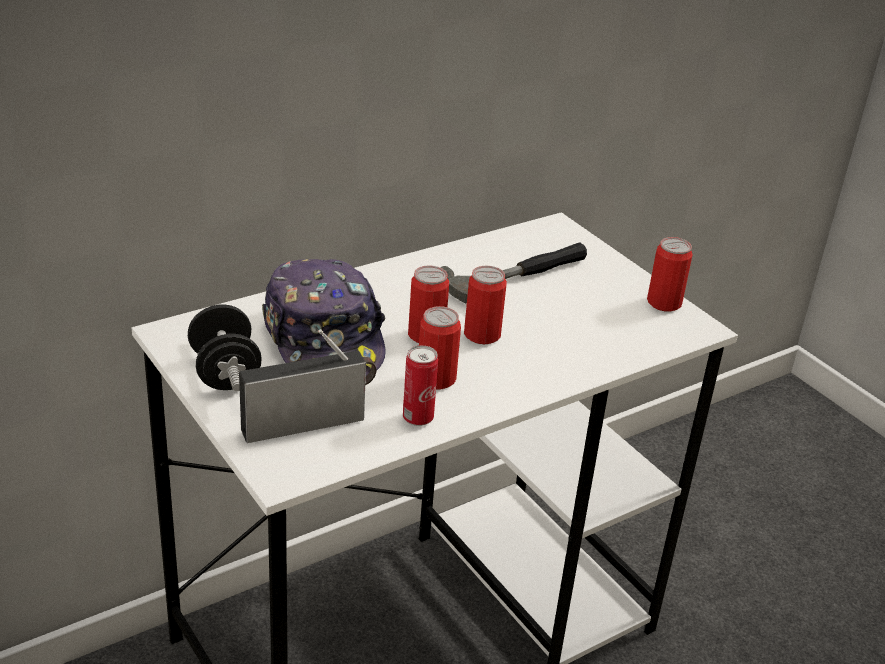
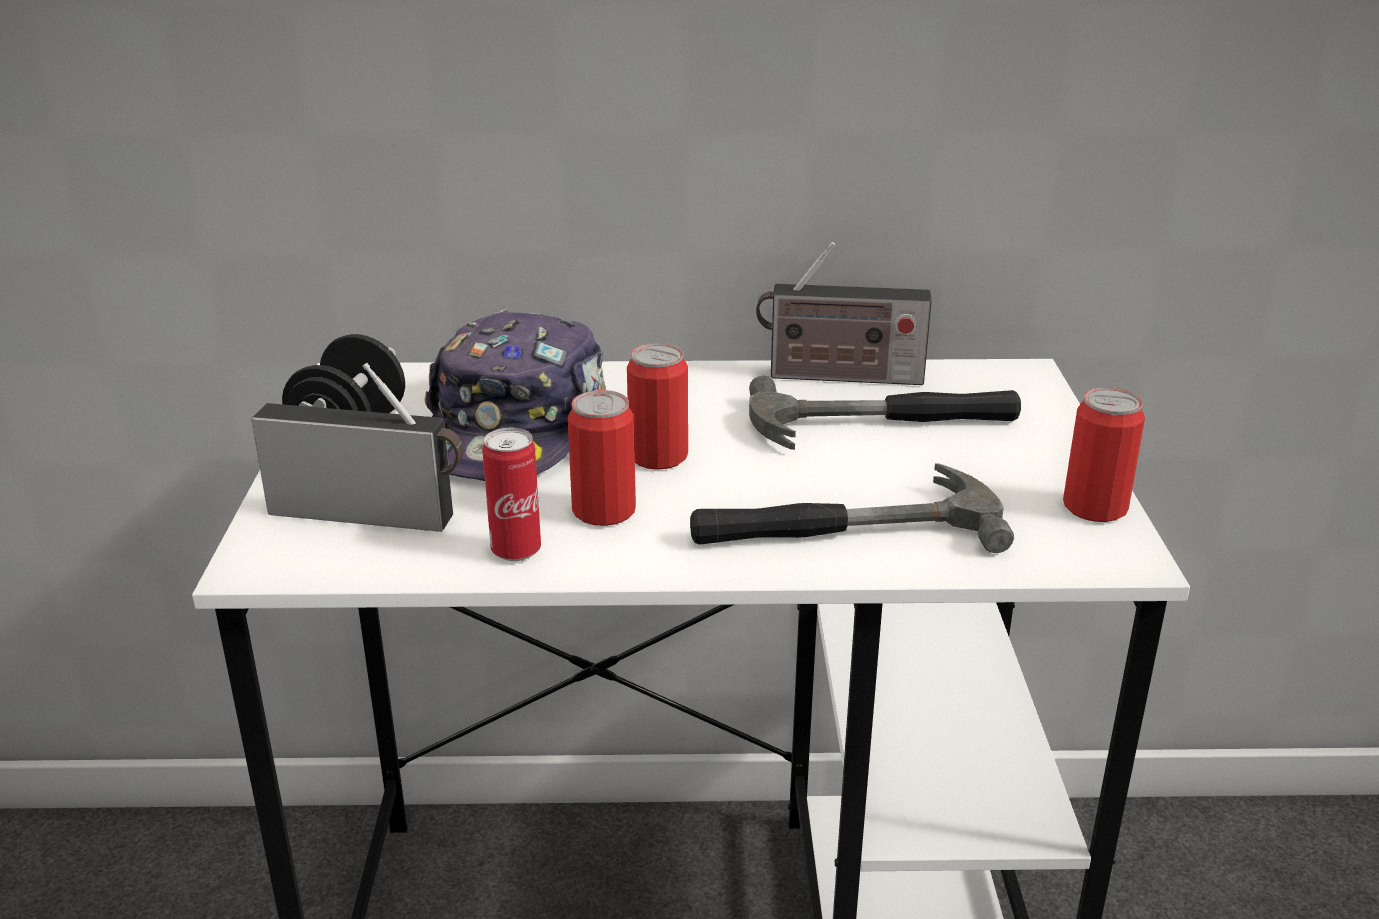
camera: 35 degrees right, 5 degrees down
can [464,266,507,344] -> none
none -> hammer [690,463,1014,553]
none -> radio [756,242,932,385]

